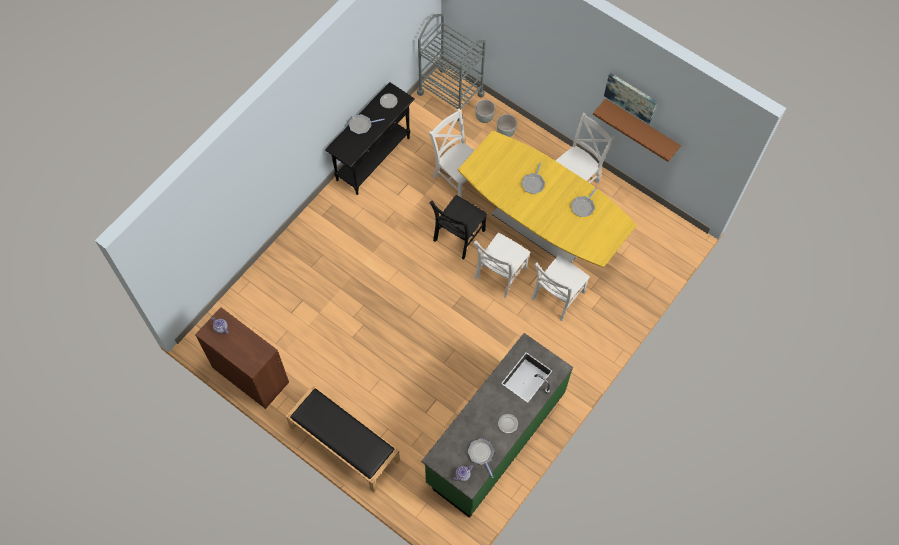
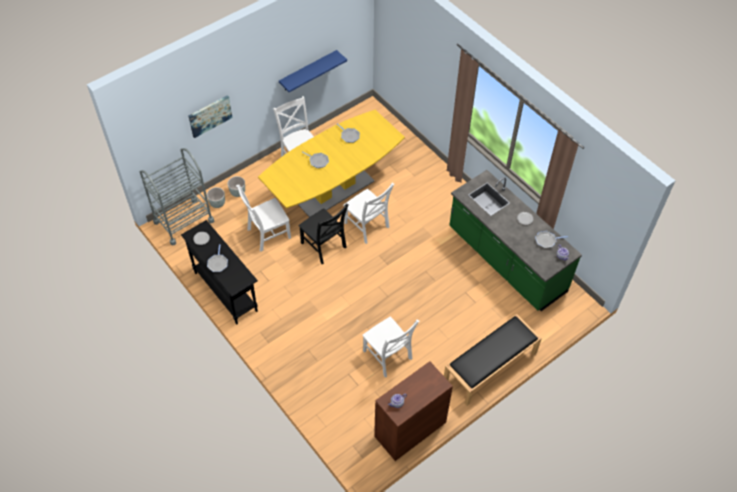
camera: 75 degrees left, 10 degrees down
white chair [531,255,590,321] -> white chair moved to [362,316,419,377]
brown shelf [593,98,681,162] -> blue shelf [279,50,347,92]
picture [604,73,657,124] -> picture moved to [188,95,233,138]

